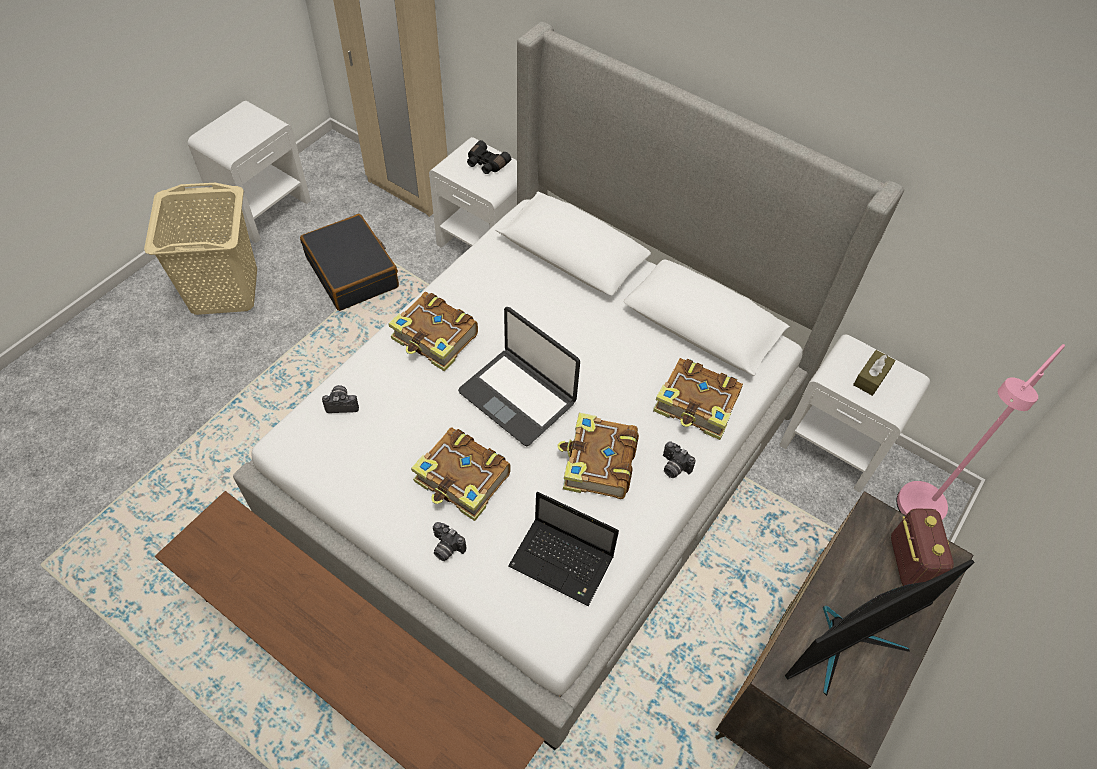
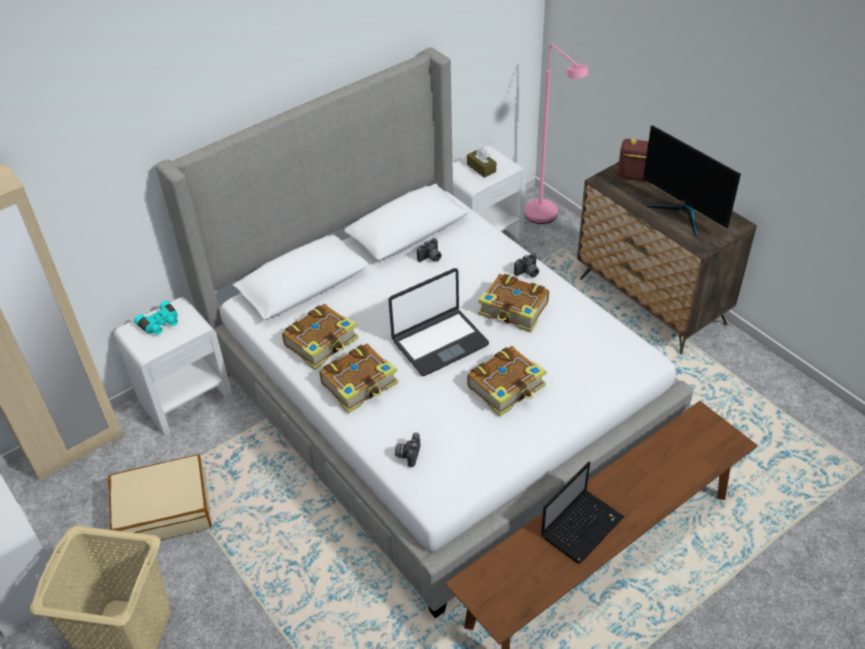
camera: 70 degrees left, 10 degrees down
black suitcase [300,214,399,311] -> beige suitcase [108,454,212,540]
camera [433,522,466,561] -> camera moved to [417,238,442,262]
black binoculars [467,140,511,174] -> turquoise binoculars [134,301,178,335]
laptop [508,492,619,606] -> laptop moved to [541,461,624,564]
book [653,358,743,440] -> book moved to [282,304,358,370]
monitor [785,559,974,696] -> monitor turned 150 degrees clockwise [643,125,741,237]

